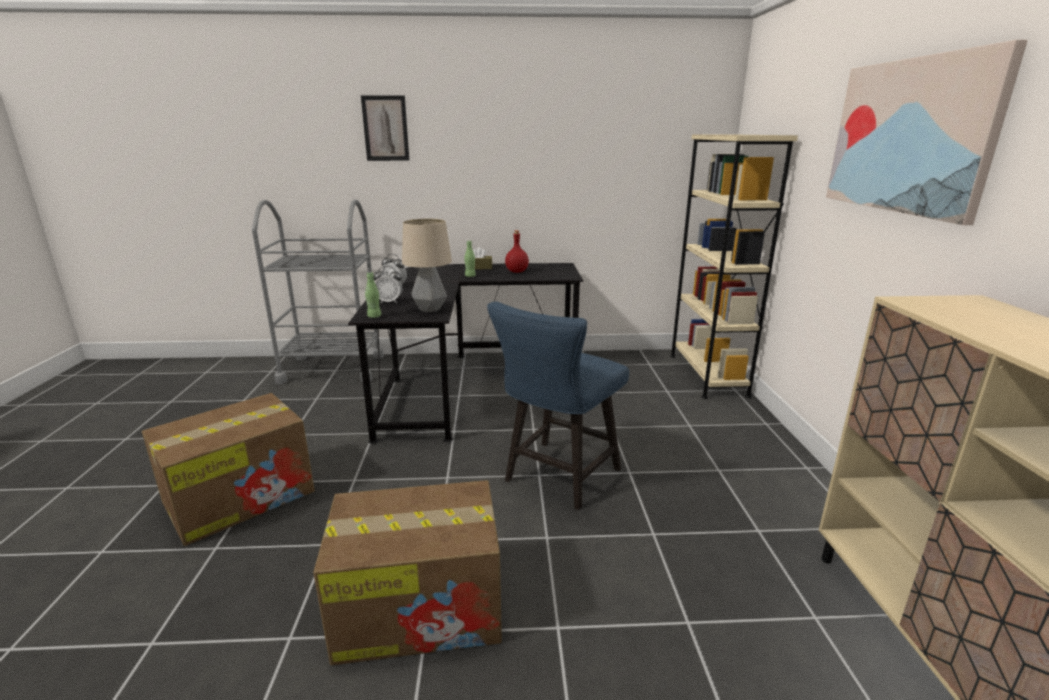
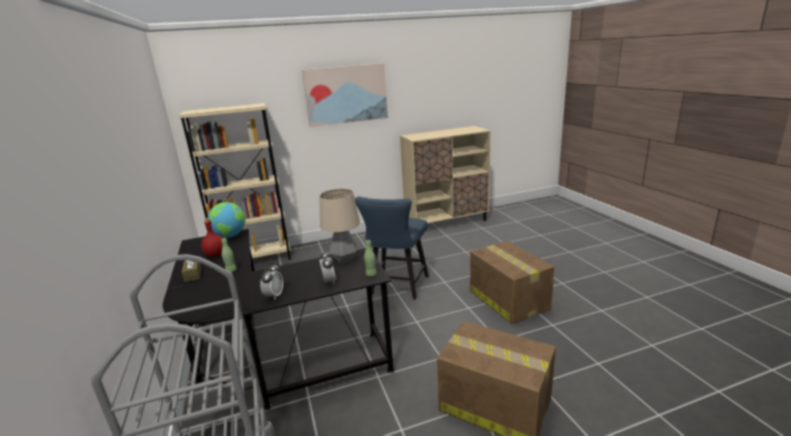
camera: 105 degrees left, 0 degrees up
picture [361,95,409,161] -> none
blue chair [487,302,629,510] -> blue chair turned 90 degrees clockwise [355,197,429,300]
none -> globe [208,202,245,238]

